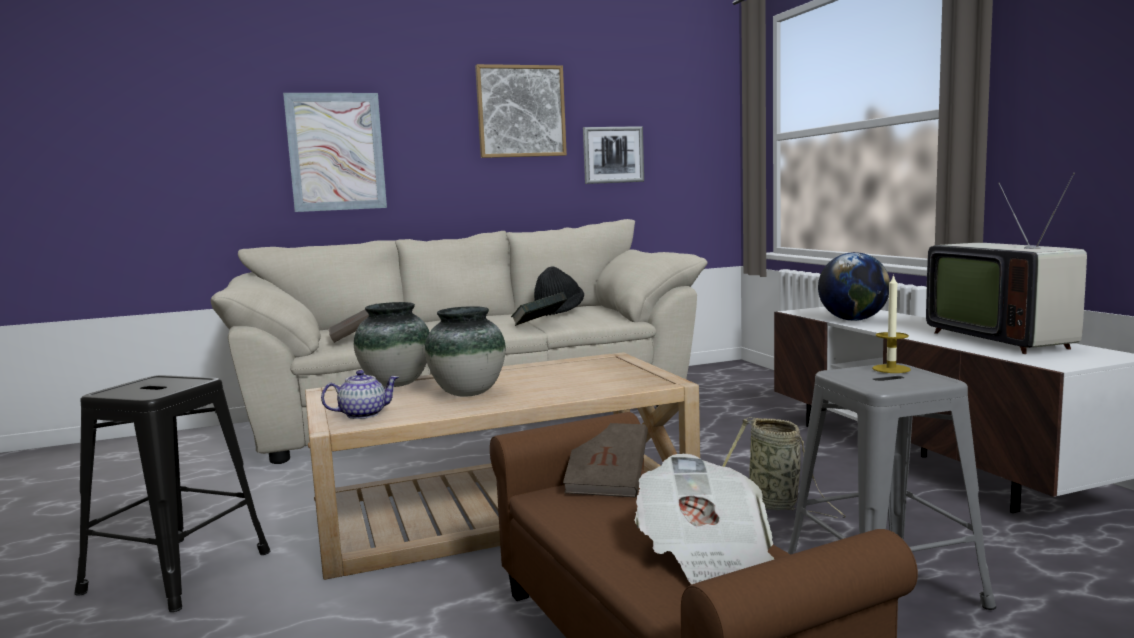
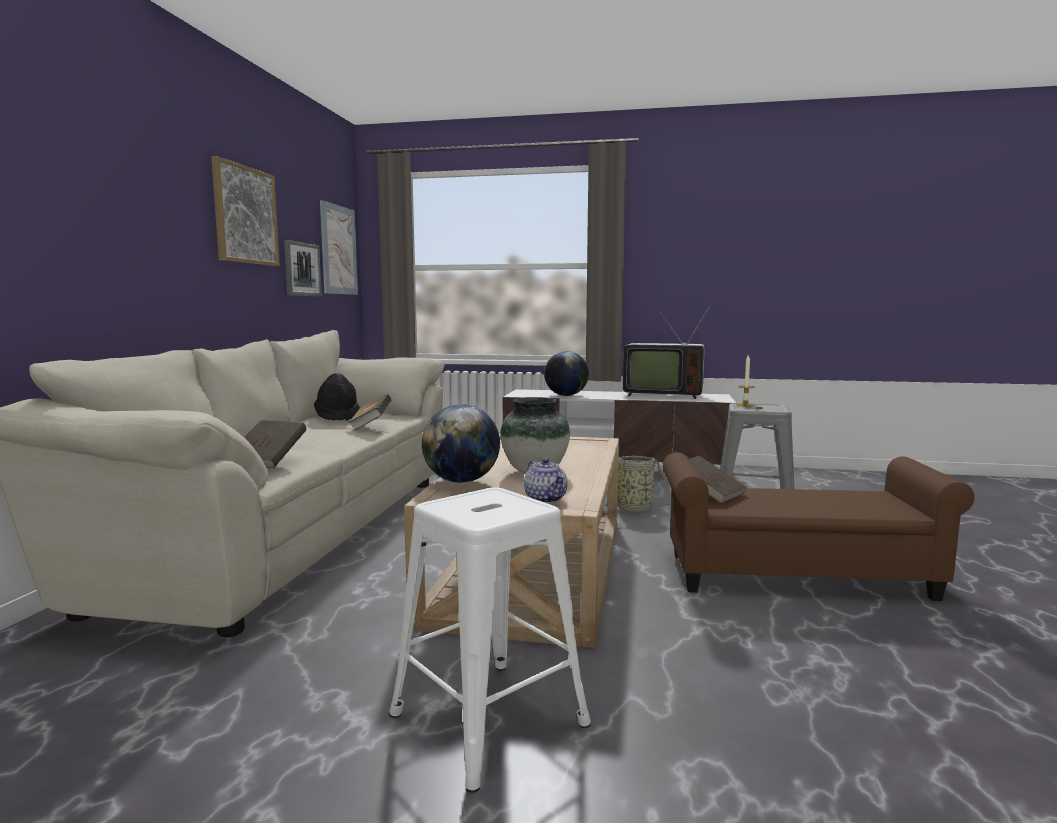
camera: 60 degrees left, 0 degrees up
black stool [74,375,270,612] -> white stool [389,488,591,793]
picture [283,93,387,212] -> picture moved to [320,200,358,295]
teapot [321,370,399,419] -> teapot turned 150 degrees clockwise [524,458,567,503]
vase [354,302,430,387] -> globe [422,404,500,483]
newspaper [635,454,774,584] -> none

